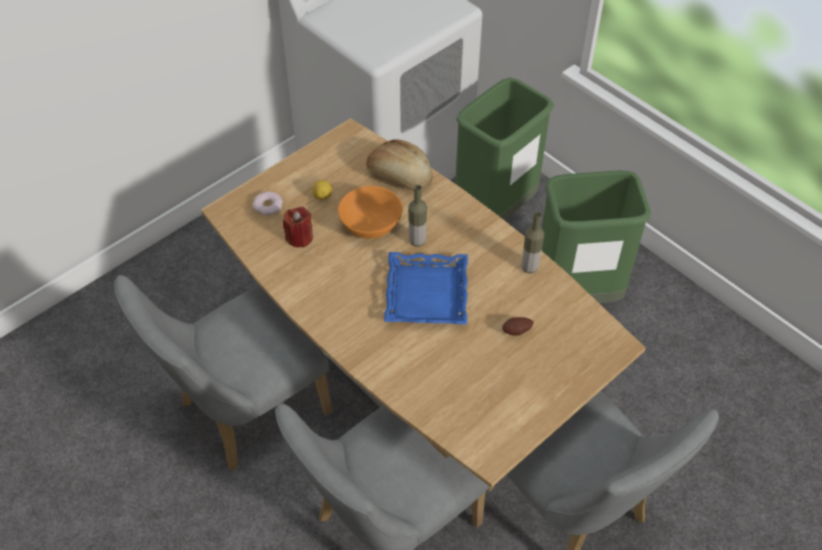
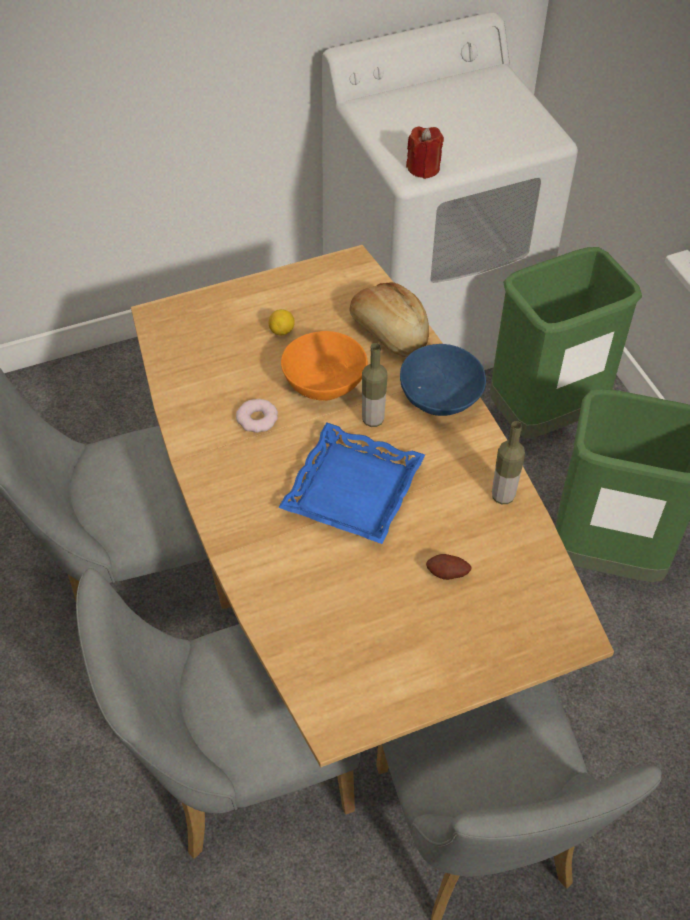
camera: 20 degrees right, 0 degrees up
donut [252,191,283,216] -> donut moved to [236,399,278,433]
red candle [283,207,313,248] -> red candle moved to [406,127,444,179]
none -> blue bowl [400,344,486,416]

